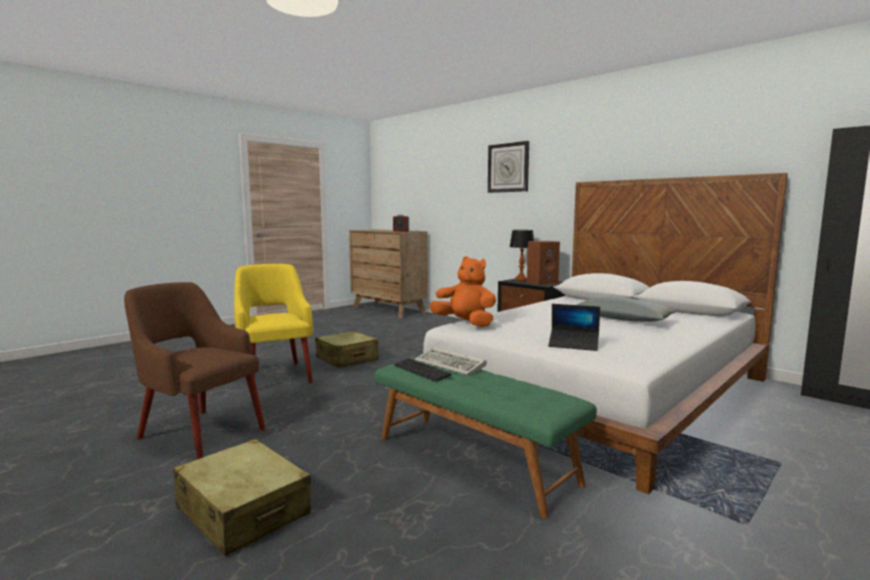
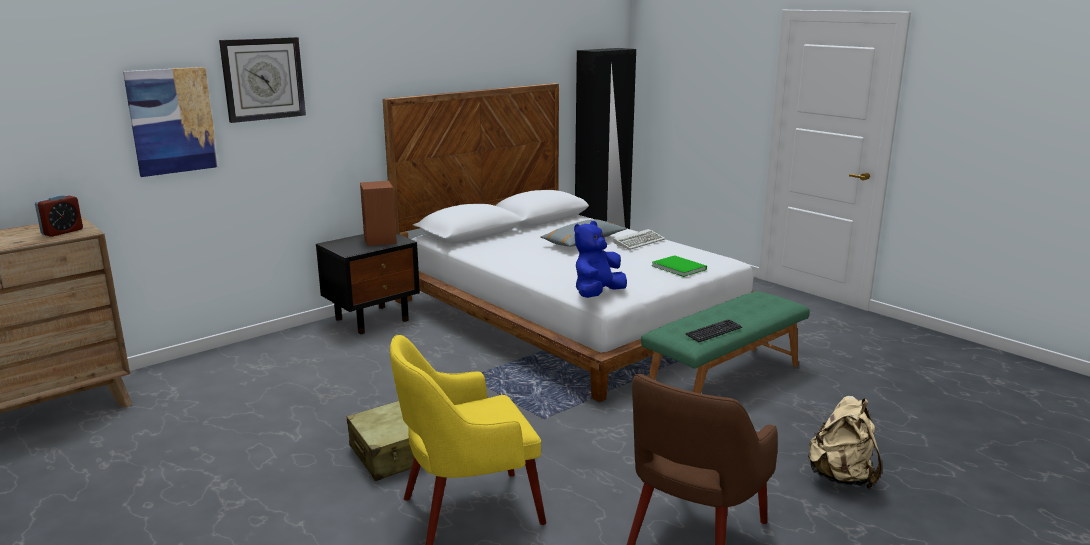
camera: 85 degrees left, 10 degrees up
beige suitcase [173,439,311,556] -> beige backpack [807,396,882,490]
keyboard [415,347,487,375] -> keyboard moved to [613,229,666,250]
orange plush toy [429,256,496,327] -> blue plush toy [574,221,627,298]
table lamp [510,230,534,281] -> none
laptop [548,304,600,351] -> green book [652,255,707,277]
none -> picture [123,67,219,177]

